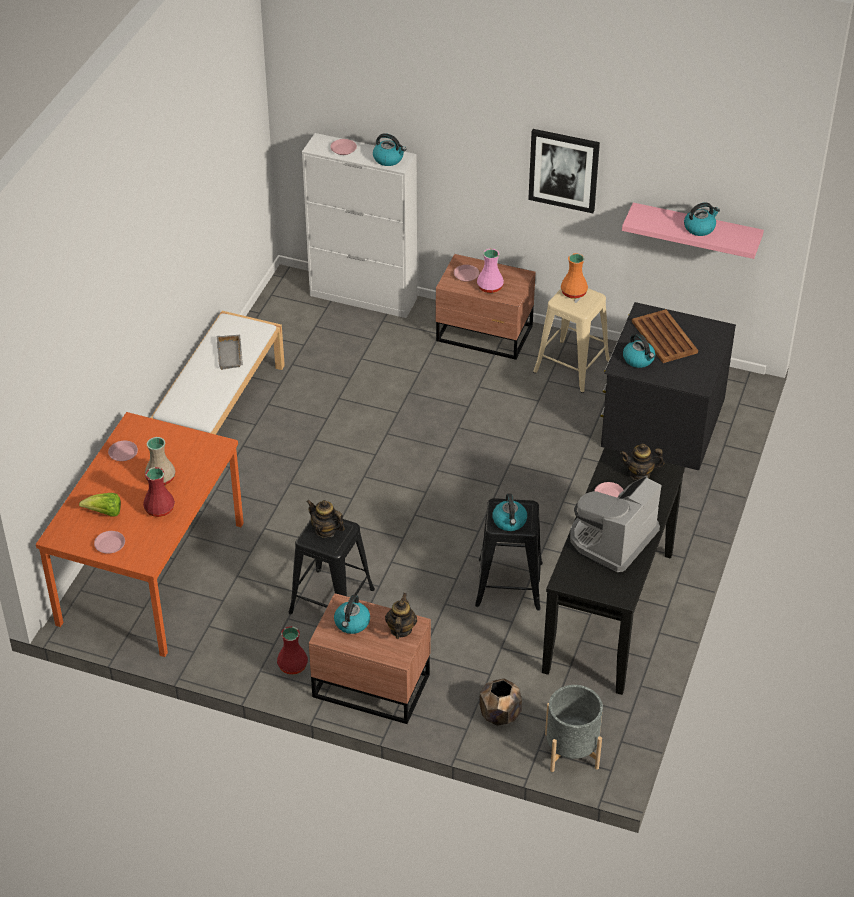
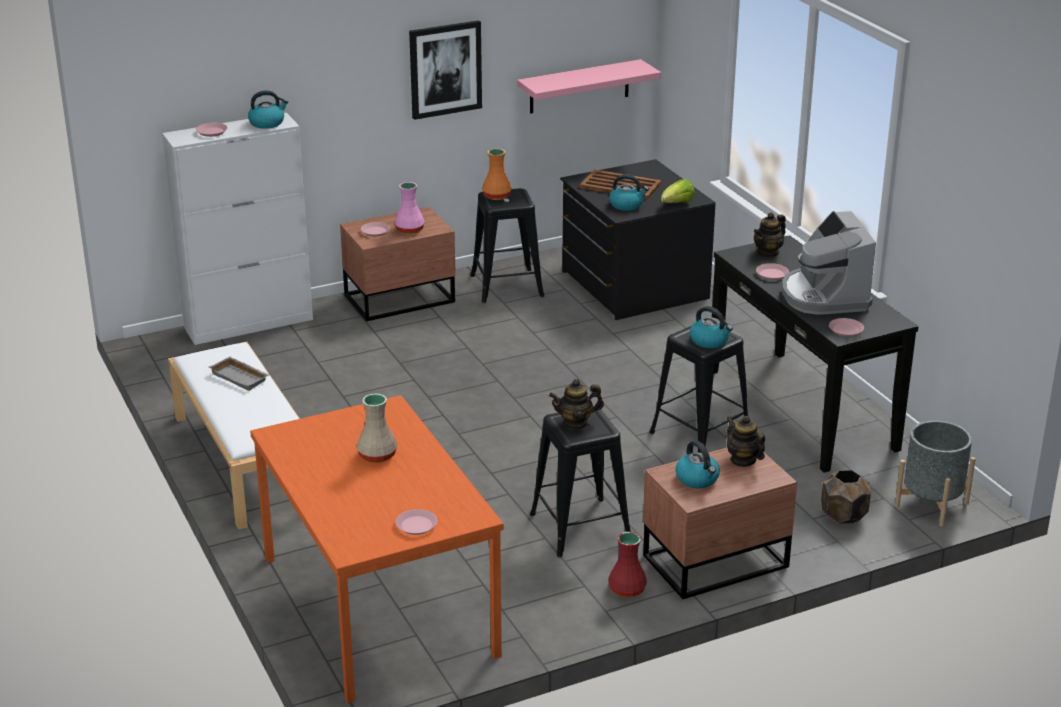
camera: 45 degrees left, 15 degrees down
lettuce [79,493,121,517] -> lettuce moved to [661,179,695,203]
pink plate [108,441,138,461] -> pink plate moved to [829,318,864,337]
red vase [143,467,175,517] -> none
beige stool [533,288,610,393] -> black stool [471,188,544,304]
kettle [684,202,720,236] -> none

